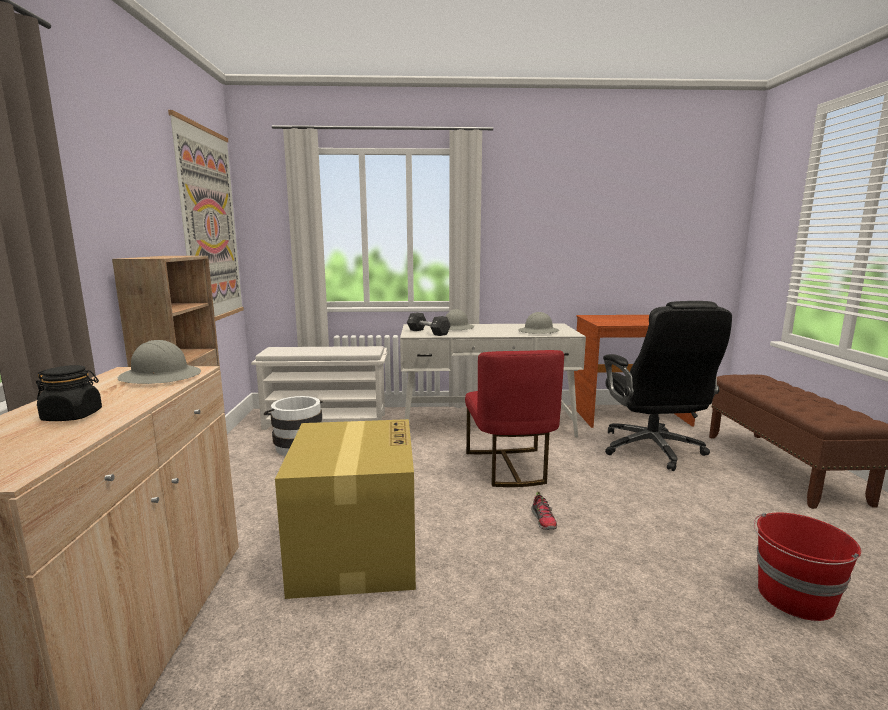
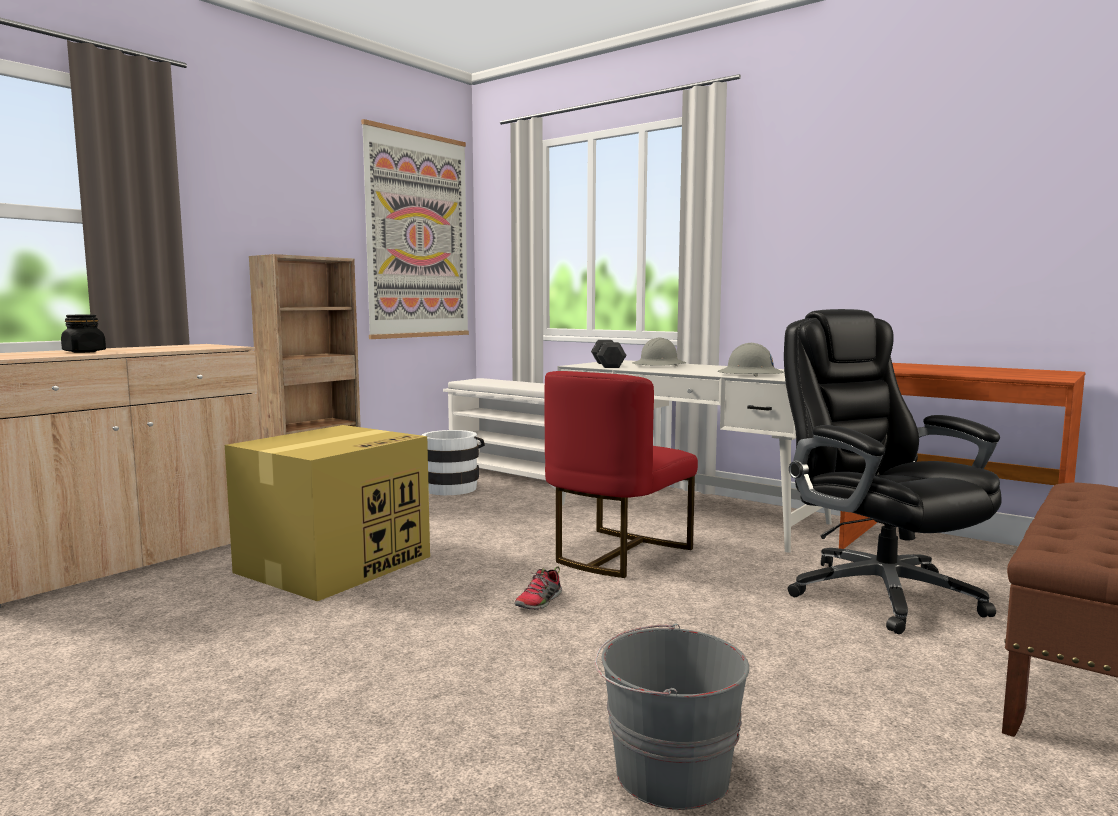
camera: 40 degrees right, 5 degrees down
grey hard hat [118,340,201,384] -> none
black office chair [603,301,732,471] -> black office chair turned 120 degrees clockwise [784,309,1002,634]
red bucket [753,512,861,621] -> grey bucket [595,624,749,810]

